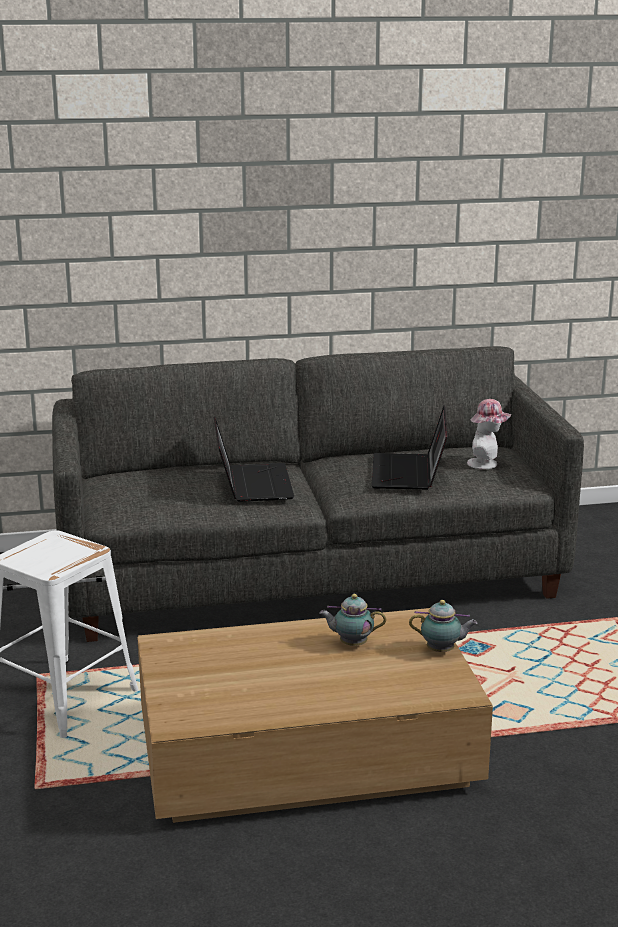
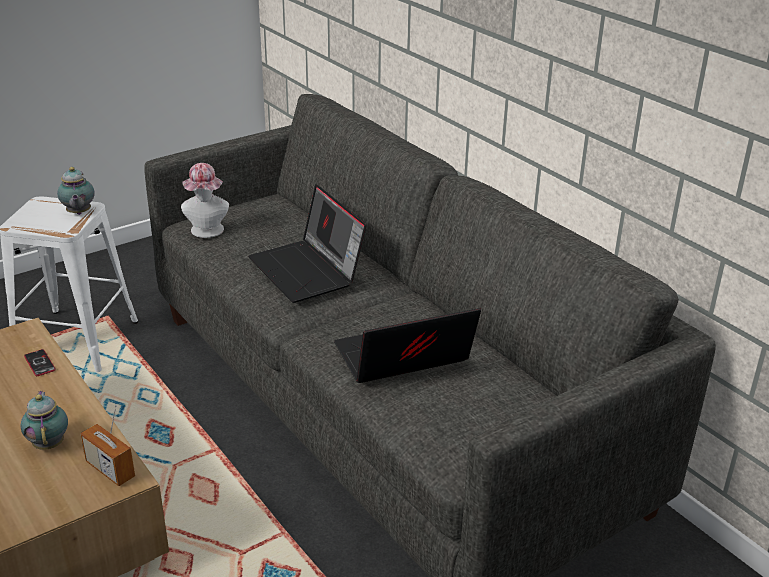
camera: 65 degrees right, 10 degrees up
laptop [214,416,294,502] -> laptop turned 90 degrees clockwise [248,184,367,303]
teapot [409,600,477,652] -> teapot moved to [57,167,95,215]
hat [467,399,511,469] -> hat moved to [181,163,229,238]
none -> phone [24,349,56,376]
none -> radio [80,405,135,486]

